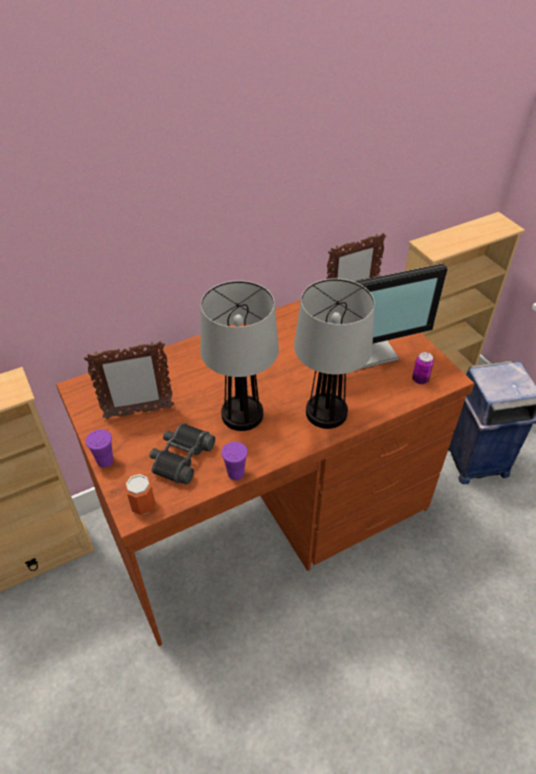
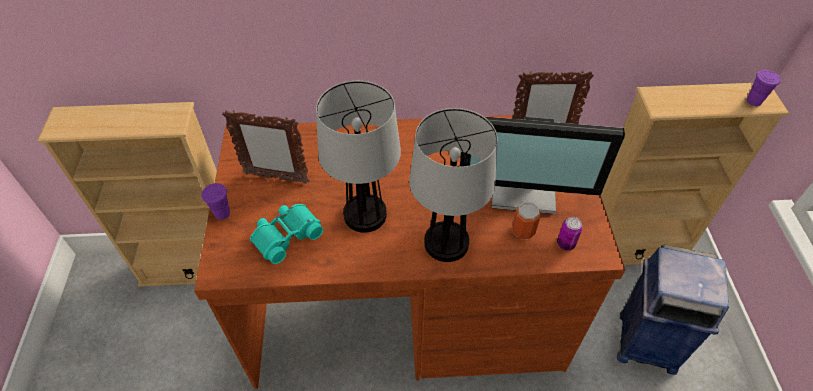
camera: 25 degrees right, 5 degrees up
can [125,474,156,515] -> can moved to [512,202,540,239]
black binoculars [150,423,215,485] -> turquoise binoculars [250,204,323,264]
purple cup [221,442,248,480] -> purple cup moved to [747,70,781,106]

